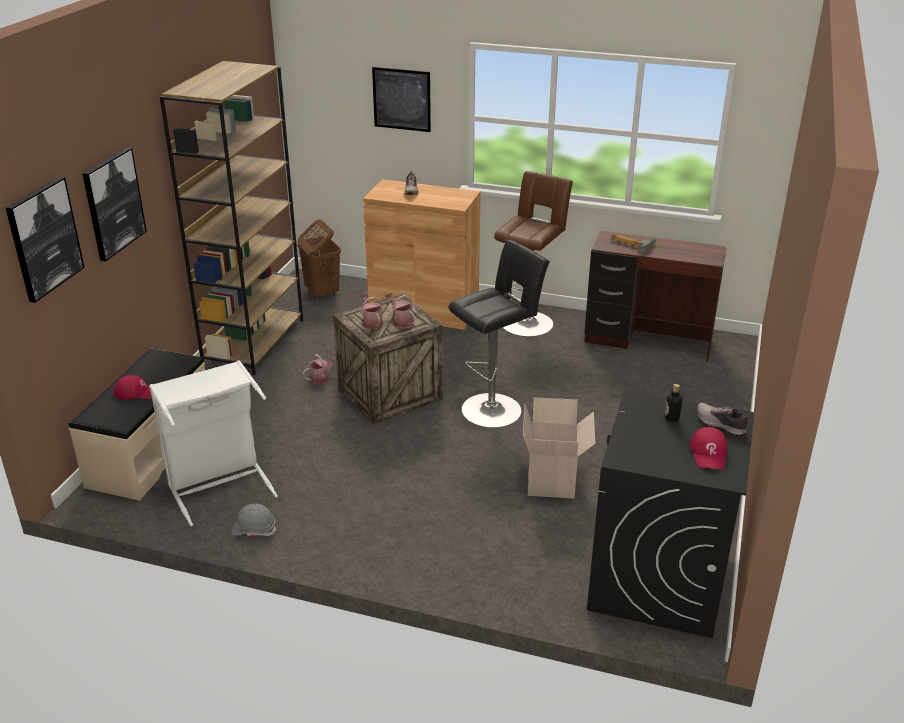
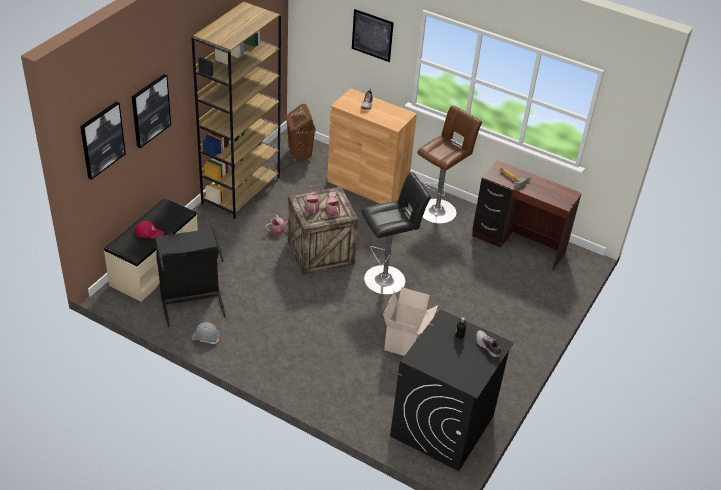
camera: 10 degrees right, 10 degrees up
white laundry basket [149,360,278,526] -> black laundry basket [155,228,226,327]
red cap [690,427,728,469] -> none

